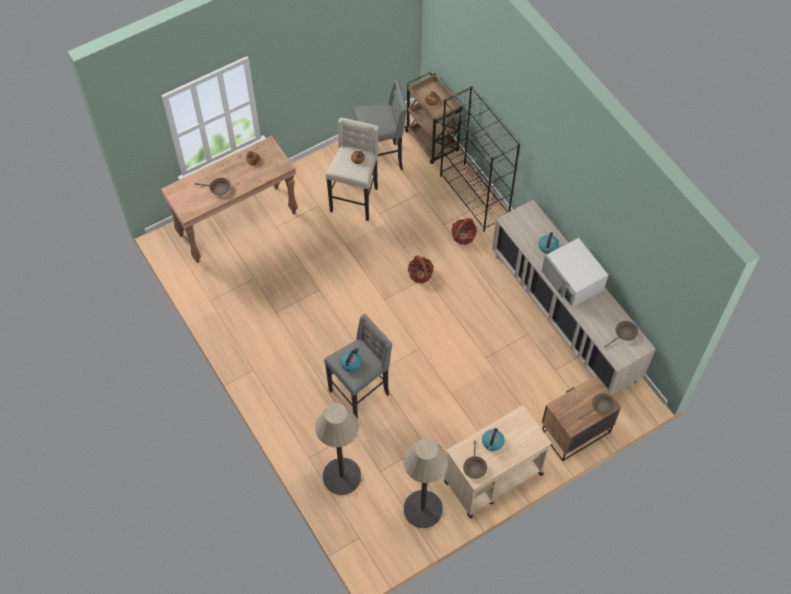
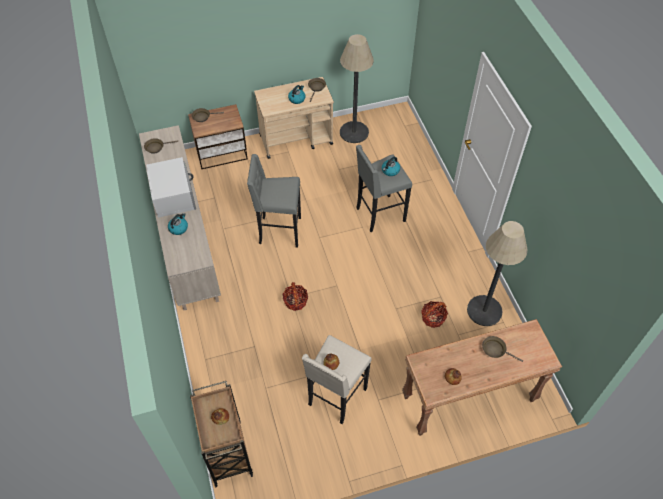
camera: 165 degrees left, 5 degrees down
floor lamp [315,403,361,495] -> floor lamp moved to [467,221,527,326]
grey stool [354,80,407,170] -> grey stool moved to [247,154,301,248]
black bookcase [440,86,520,232] -> none
basket [452,218,477,245] -> basket moved to [421,301,448,328]

